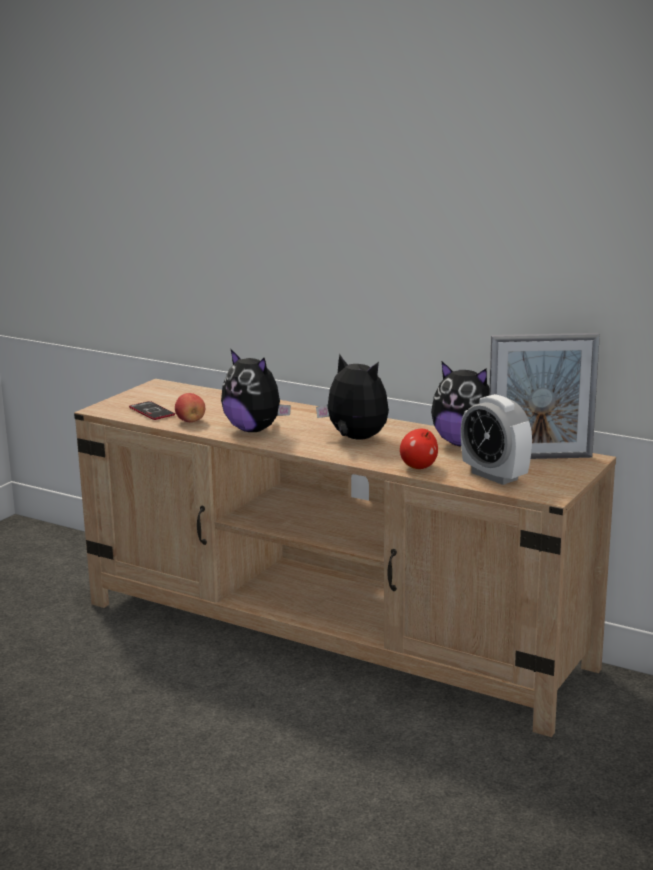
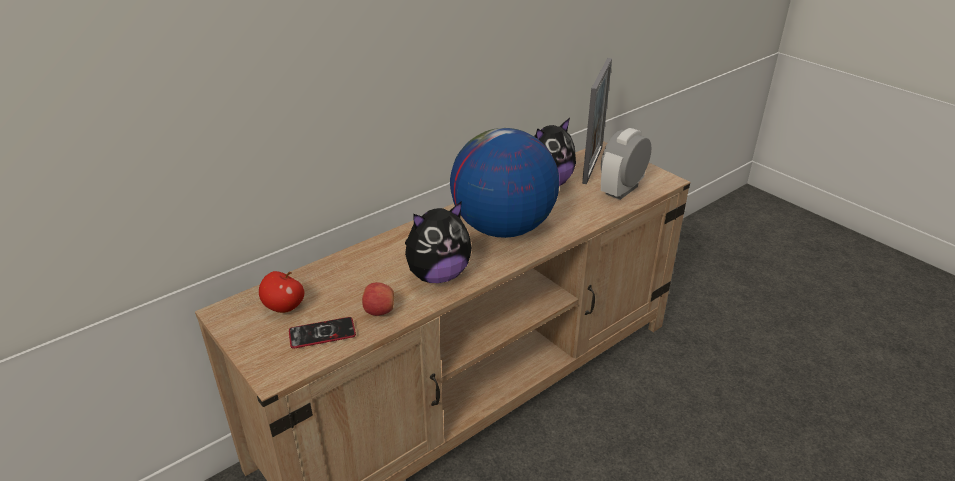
camera: 70 degrees left, 15 degrees up
plush toy [316,354,389,440] -> globe [450,128,559,238]
apple [400,429,438,469] -> apple moved to [259,271,304,313]
alarm clock [461,394,532,485] -> alarm clock turned 150 degrees clockwise [601,128,651,200]

